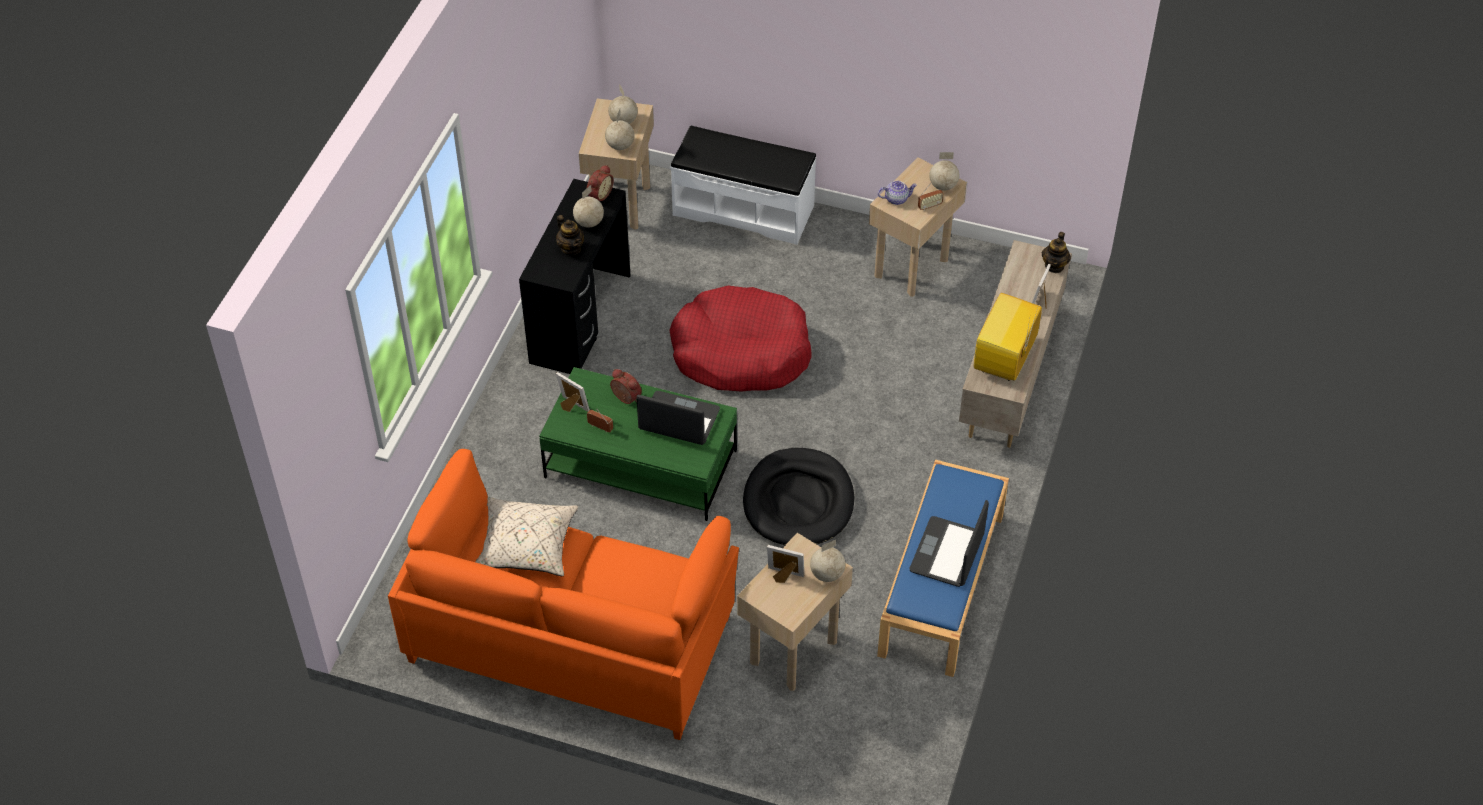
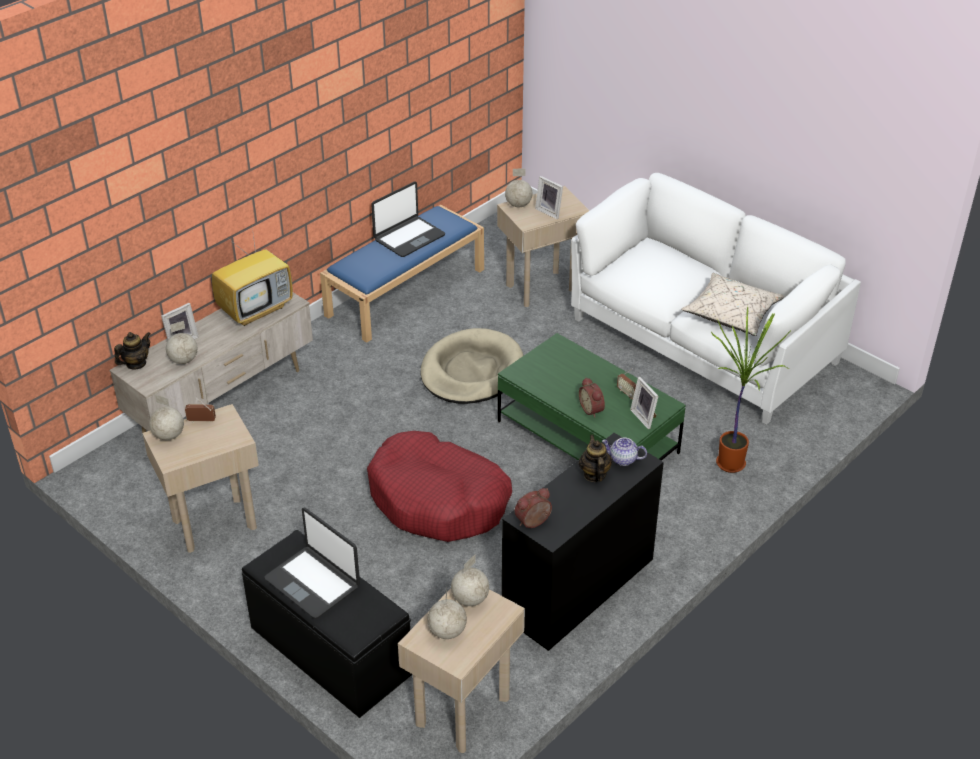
camera: 155 degrees left, 10 degrees down
orange sofa [388,449,739,740] -> white sofa [571,173,861,425]
globe [573,185,604,228] -> globe moved to [166,321,197,364]
laptop [636,391,720,445] -> laptop moved to [264,508,360,619]
white bench [670,125,816,245] -> black bench [242,530,413,718]
black dog bed [743,448,854,545] -> beige dog bed [420,328,523,404]
teapot [878,181,917,205] -> teapot moved to [602,437,647,466]
none -> potted plant [711,306,791,473]

